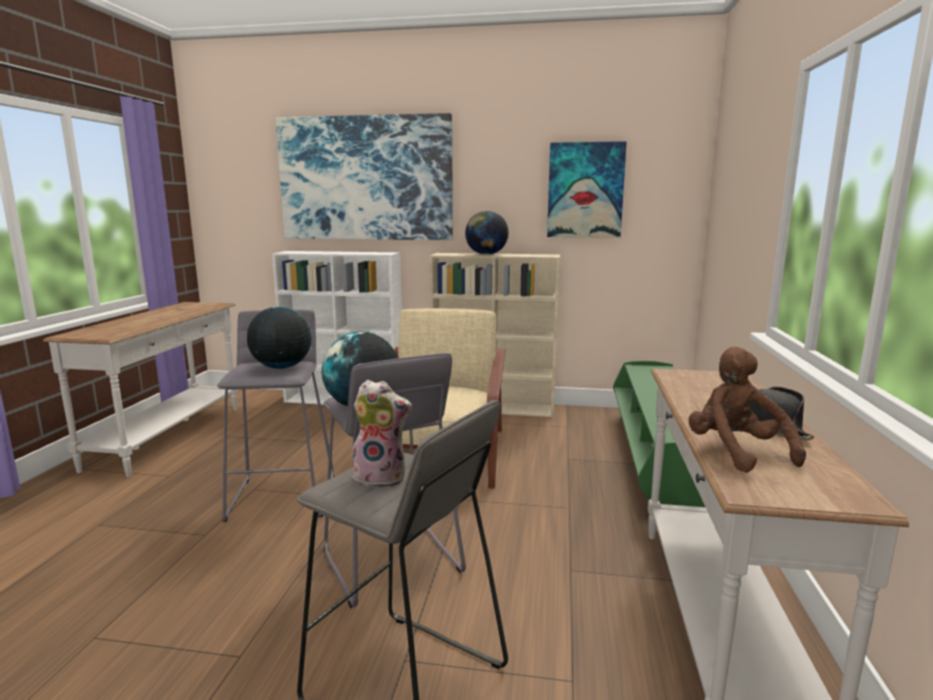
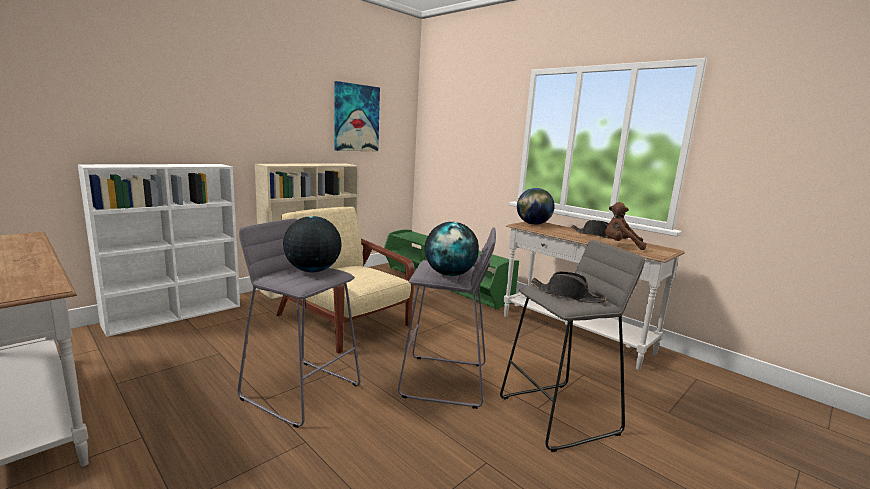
camera: 55 degrees left, 0 degrees up
picture [275,113,453,240] -> none
plush toy [353,380,412,488] -> black hat [531,271,607,303]
globe [465,211,508,255] -> globe moved to [517,188,555,225]

